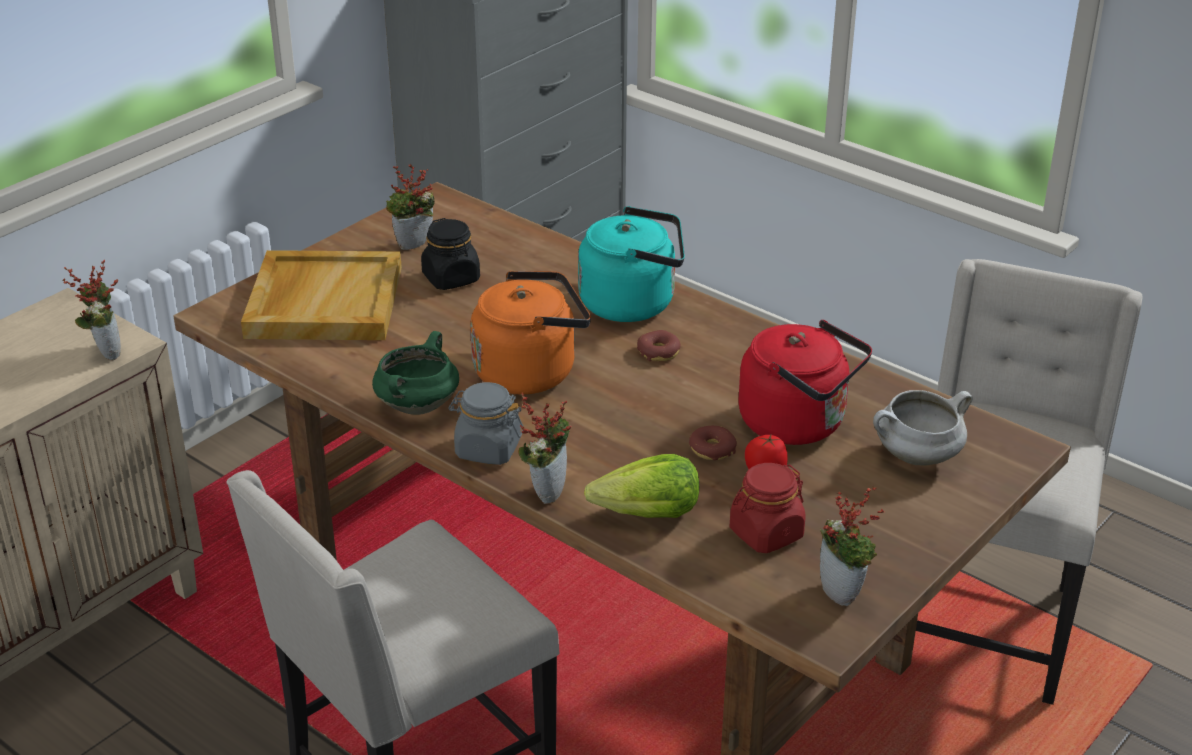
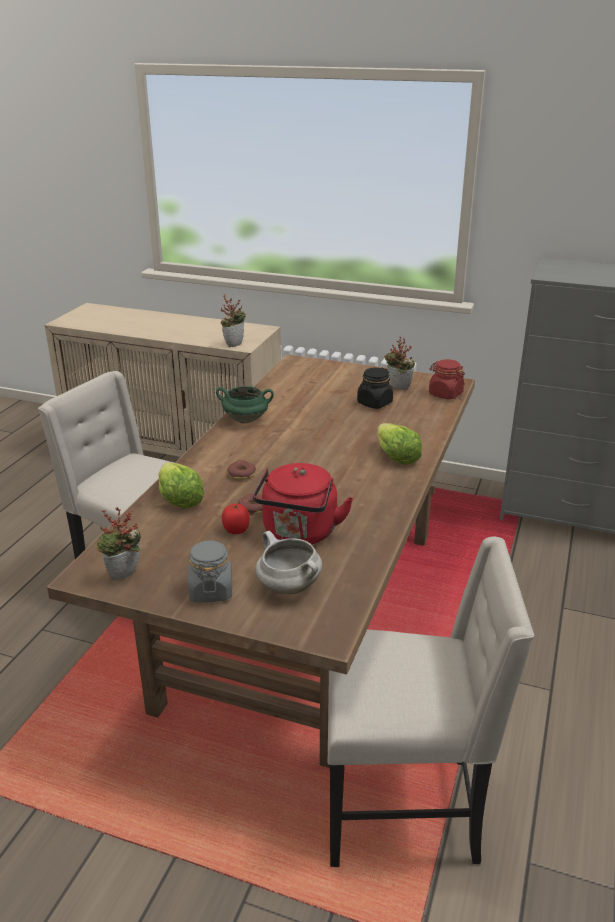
camera: 70 degrees right, 5 degrees down
beige tray [241,250,402,340] -> none
grey jar [448,382,524,465] -> grey jar moved to [188,540,232,602]
orange kettle [470,271,591,394] -> none
potted plant [518,393,571,504] -> none
turquoise kettle [578,206,685,322] -> lettuce [377,423,422,465]
donut [637,330,681,361] -> donut moved to [227,460,256,480]
red jar [729,463,806,553] -> red jar moved to [429,359,465,399]

